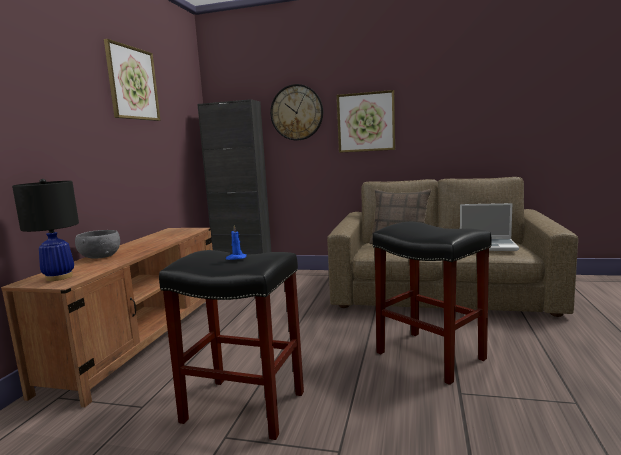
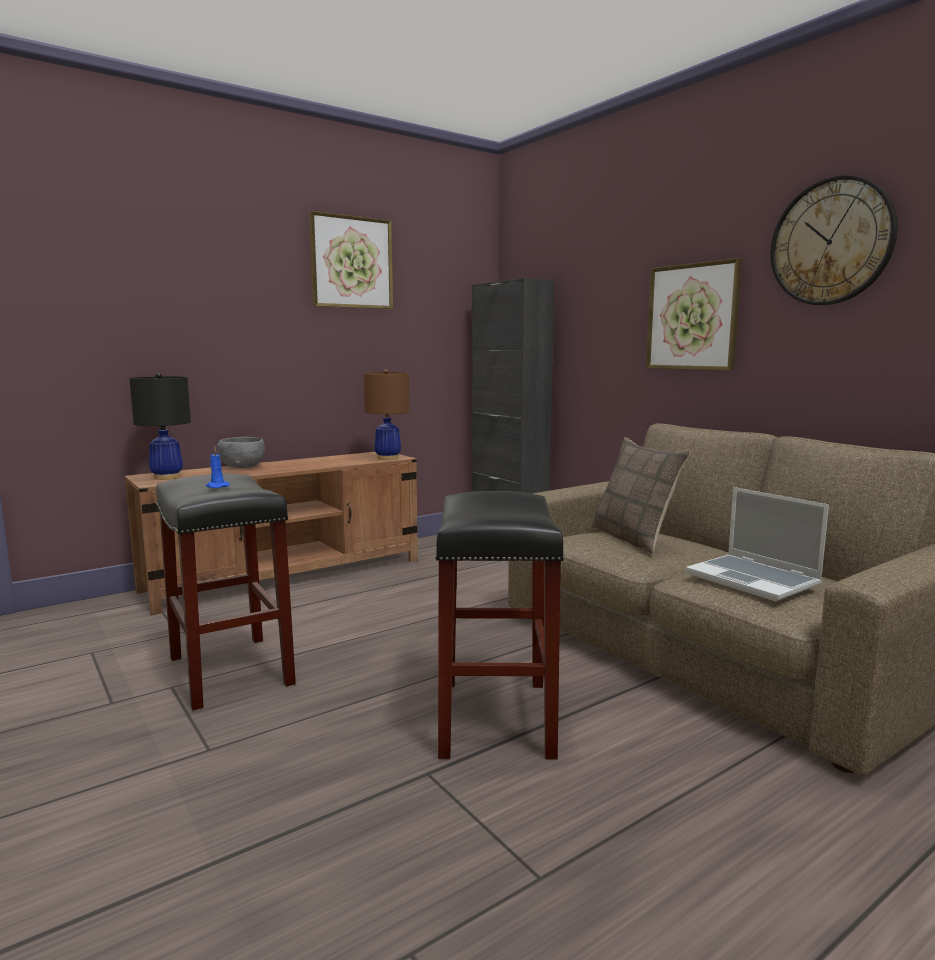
camera: 40 degrees right, 0 degrees up
wall clock [270,84,323,140] -> wall clock moved to [770,175,898,305]
none -> brown table lamp [363,369,409,460]

